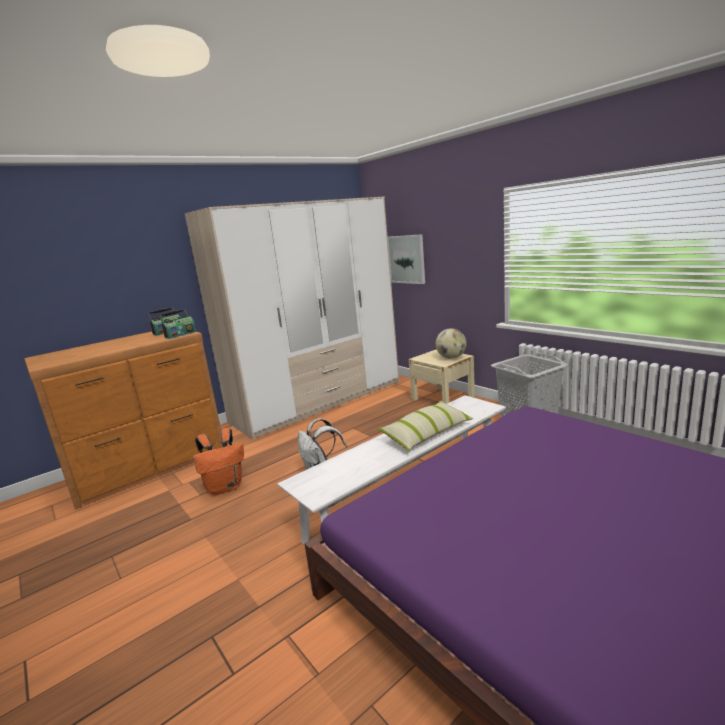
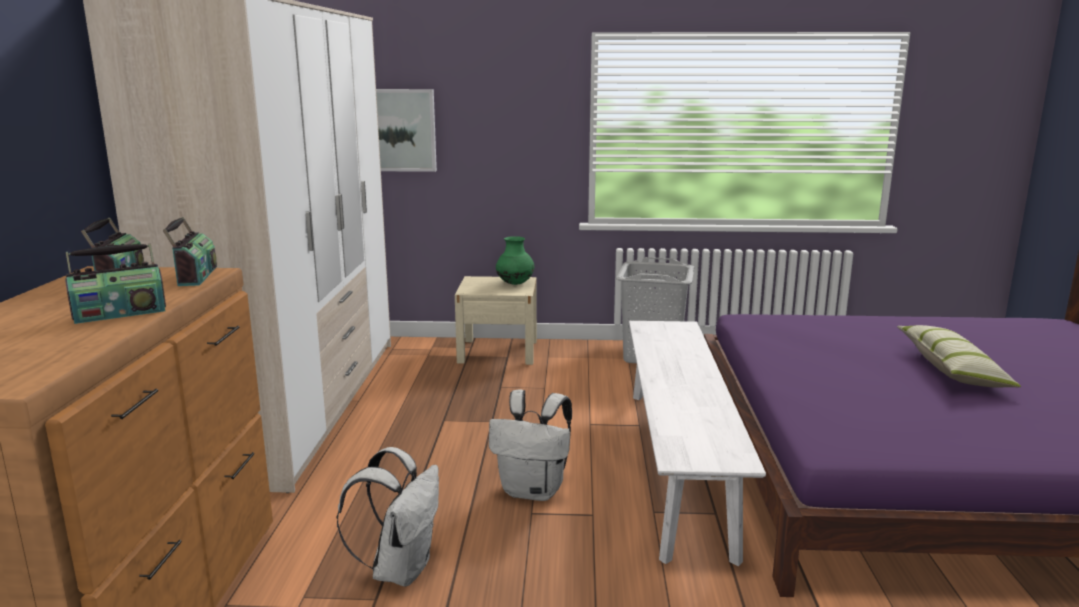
camera: 50 degrees left, 0 degrees up
orange backpack [193,428,244,495] -> white backpack [337,447,439,587]
pillow [377,401,473,451] -> pillow moved to [897,325,1021,388]
globe [435,328,467,359] -> green vase [496,236,534,285]
none -> radio [65,243,166,324]

